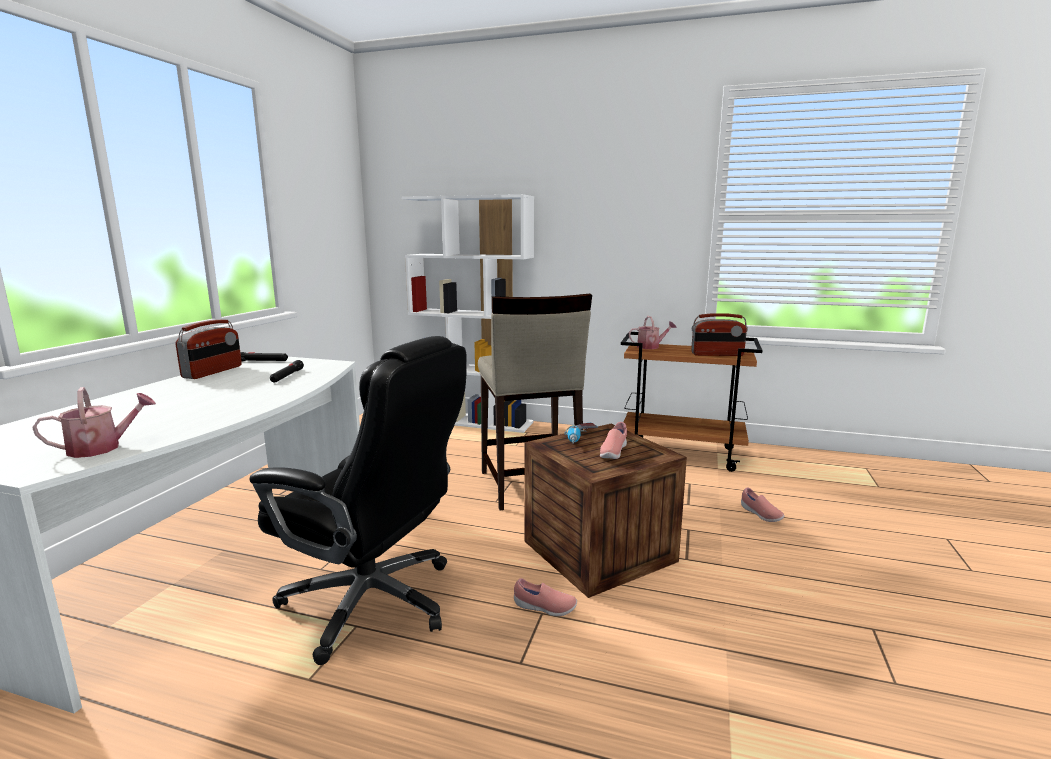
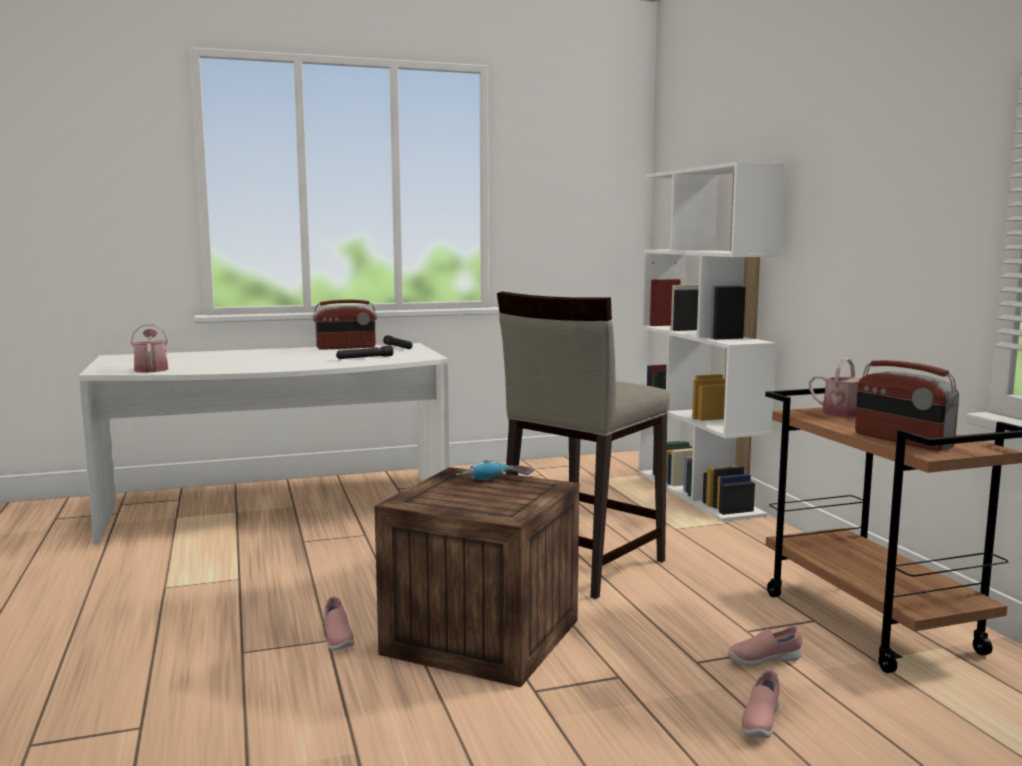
camera: 55 degrees right, 5 degrees down
watering can [32,387,156,458] -> watering can turned 135 degrees counterclockwise [131,324,168,373]
black office chair [249,336,467,665] -> none
pink shoe [600,422,627,459] -> pink shoe moved to [727,626,803,667]

